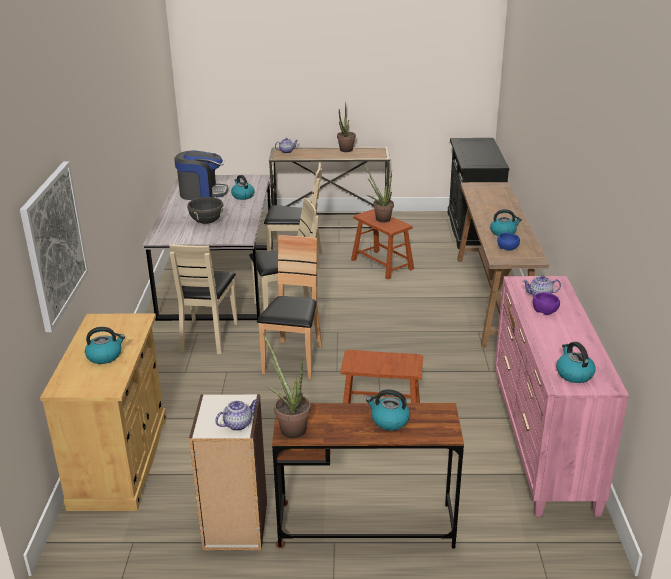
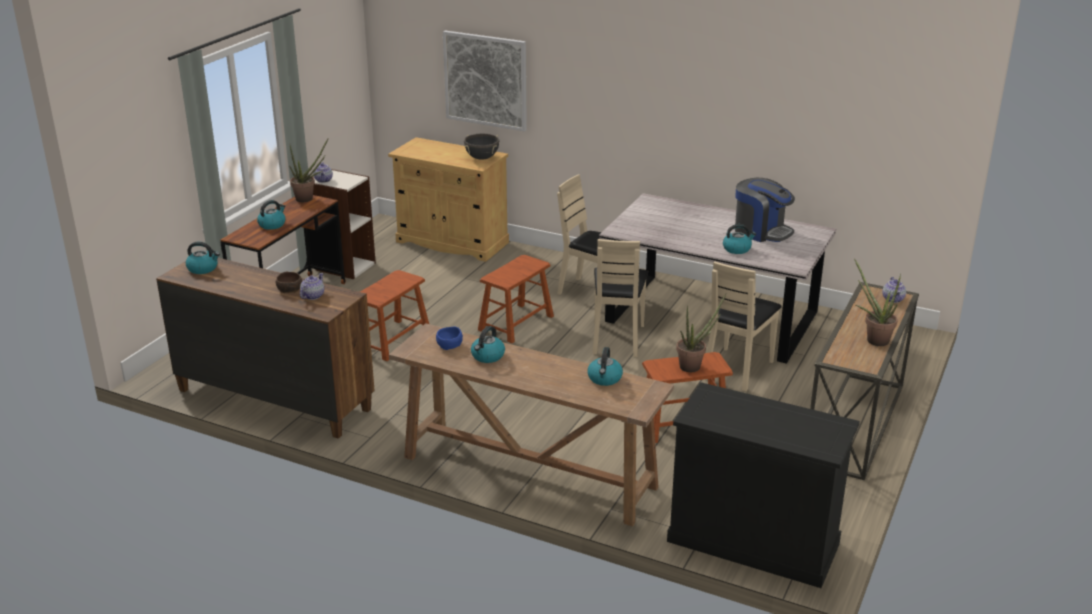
camera: 115 degrees right, 0 degrees up
kettle [85,327,125,364] -> kettle moved to [588,347,623,386]
coffee machine [174,150,228,200] -> coffee machine turned 75 degrees counterclockwise [735,178,795,242]
black cooking pot [185,197,225,224] -> black cooking pot moved to [464,133,499,160]
brown chair [257,235,322,379] -> brown stool [478,255,554,343]
pink dresser [495,276,629,517] -> brown dresser [156,258,375,439]
purple bowl [533,292,560,315] -> brown bowl [276,272,302,293]

